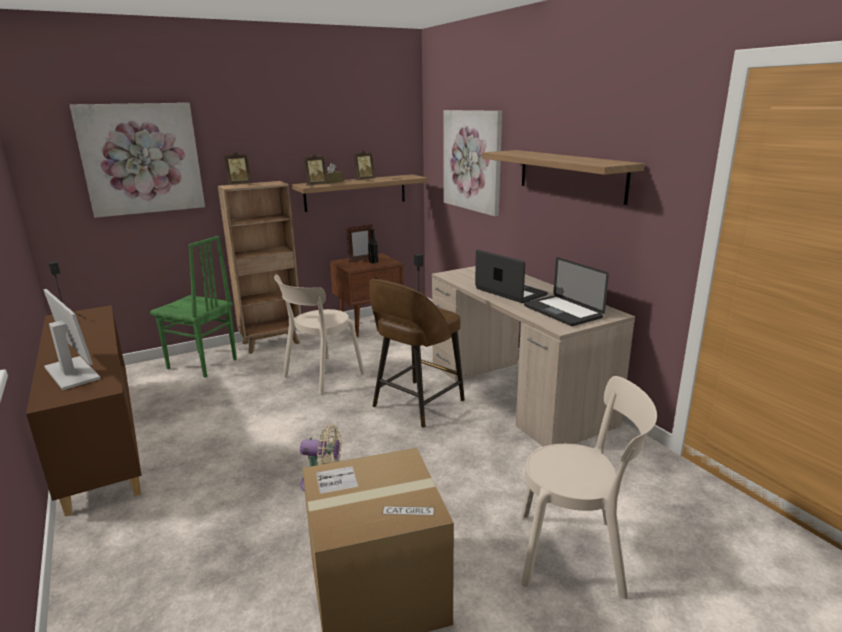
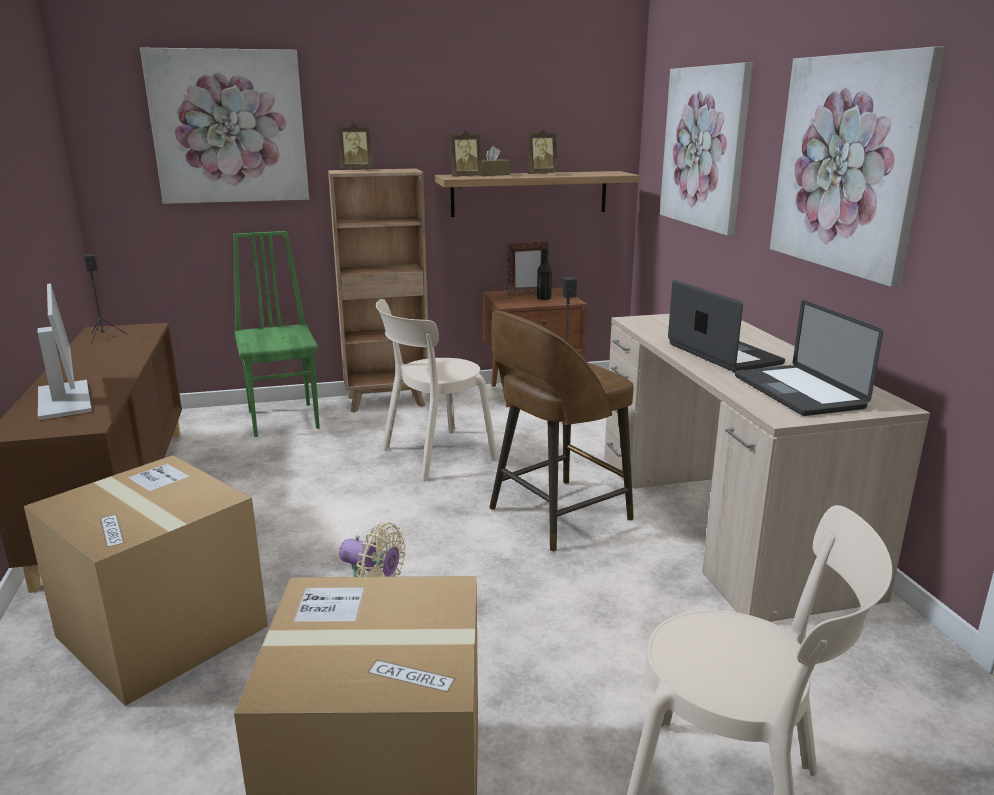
camera: 15 degrees right, 0 degrees up
green chair [150,236,237,378] -> green chair turned 150 degrees counterclockwise [233,231,320,437]
shelf [482,150,645,205] -> picture [770,46,944,287]
none -> cardboard box [24,455,268,706]

